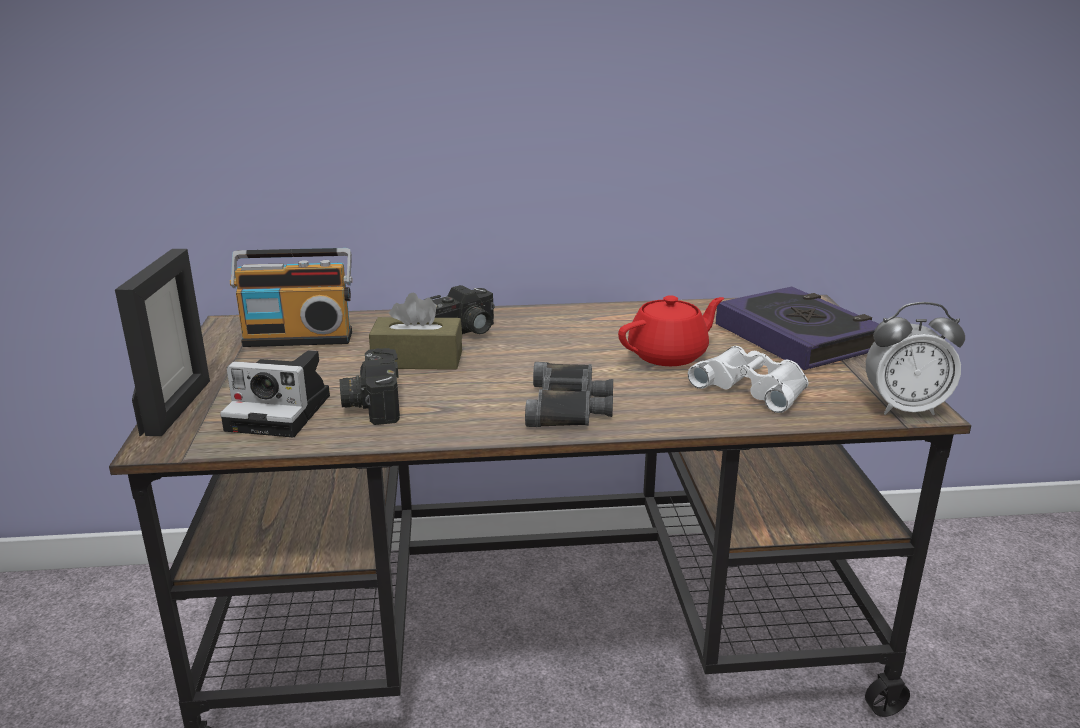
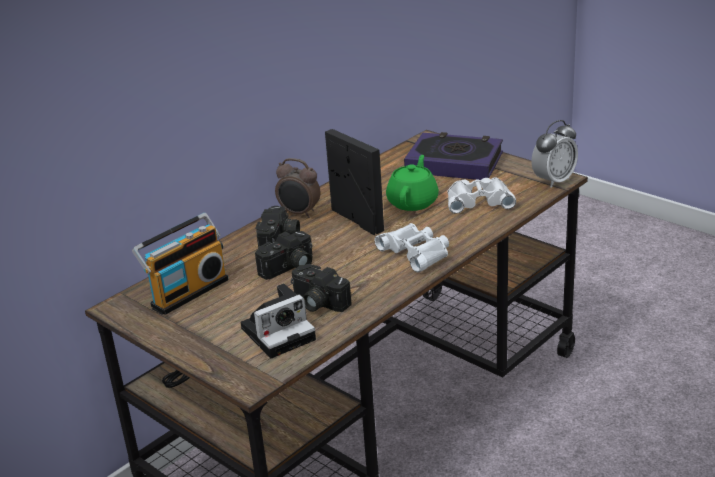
camera: 40 degrees left, 5 degrees up
picture frame [115,249,210,436] -> picture frame moved to [325,129,384,235]
brown tissue box [369,293,462,370] -> camera [255,231,313,280]
black binoculars [525,362,613,427] -> white binoculars [375,223,449,273]
red teapot [618,295,724,366] -> green teapot [386,155,439,211]
none -> alarm clock [275,158,320,218]

